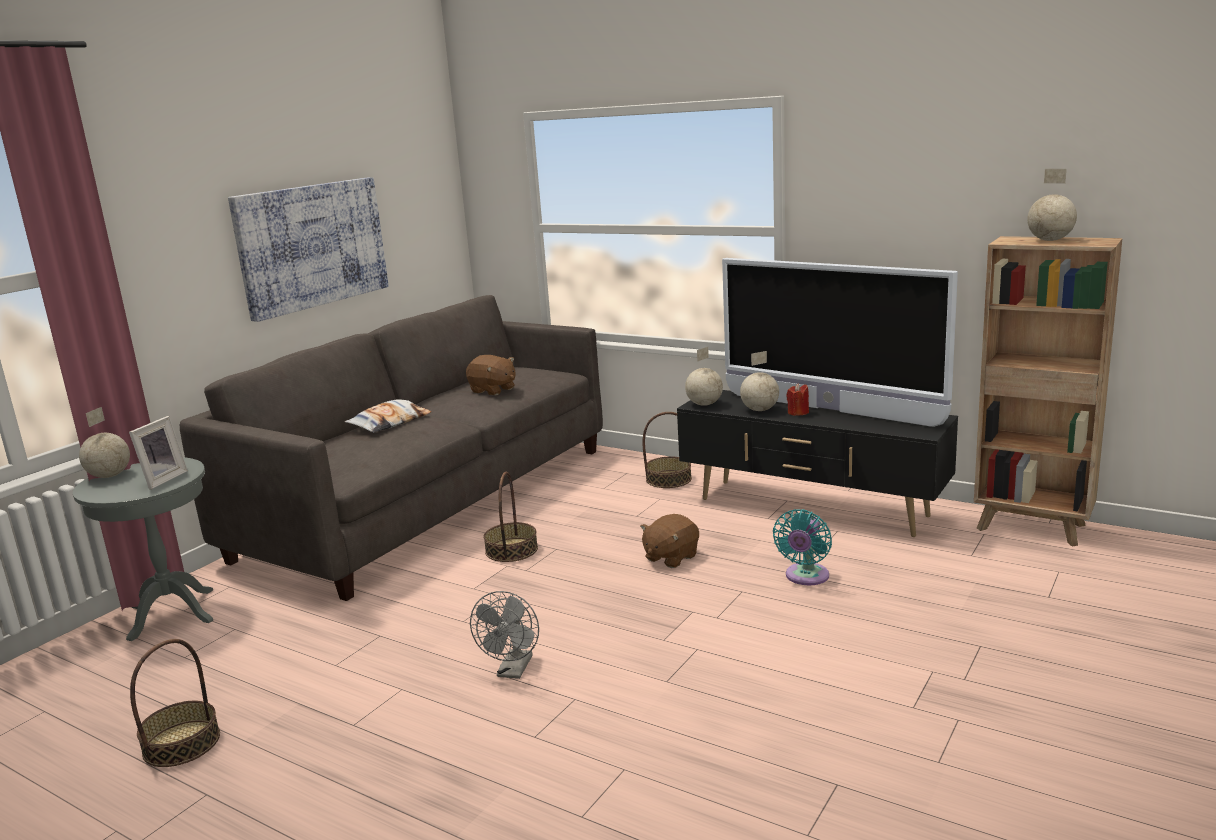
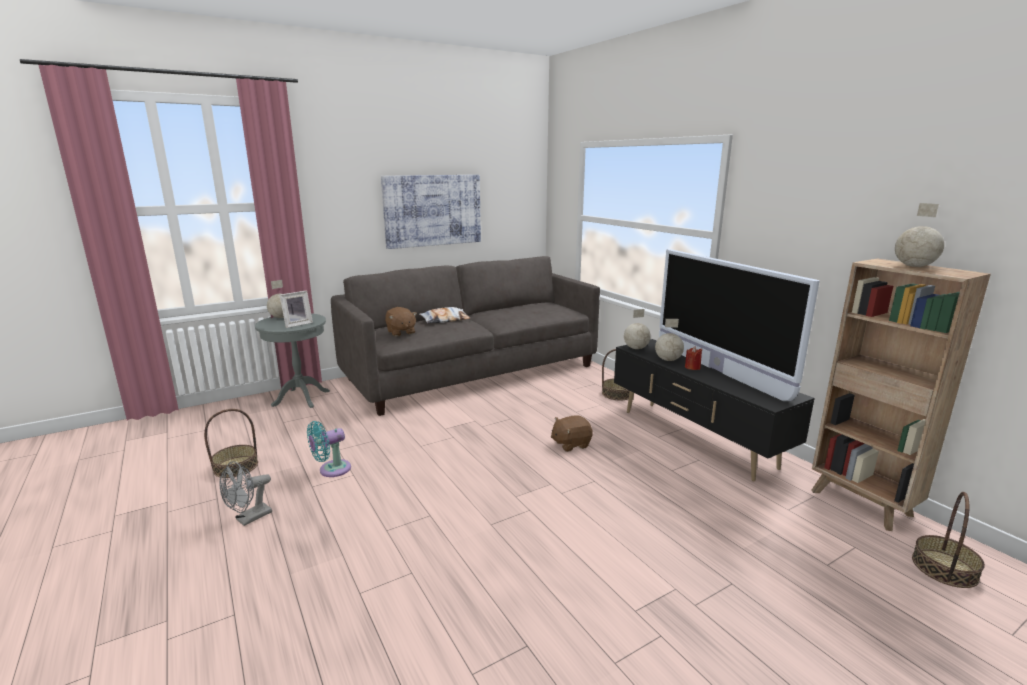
camera: 25 degrees right, 0 degrees up
brown plush toy [466,355,515,395] -> brown plush toy moved to [385,307,417,337]
grey fan [470,591,539,679] -> grey fan moved to [220,461,272,526]
basket [484,472,538,562] -> basket moved to [912,492,985,588]
turquoise fan [773,509,832,585] -> turquoise fan moved to [307,421,351,477]

